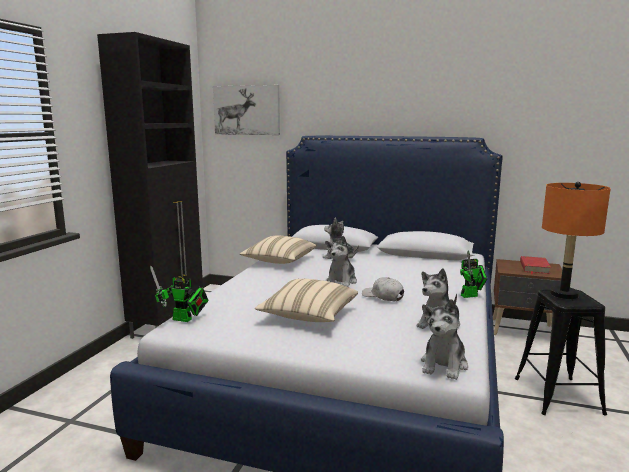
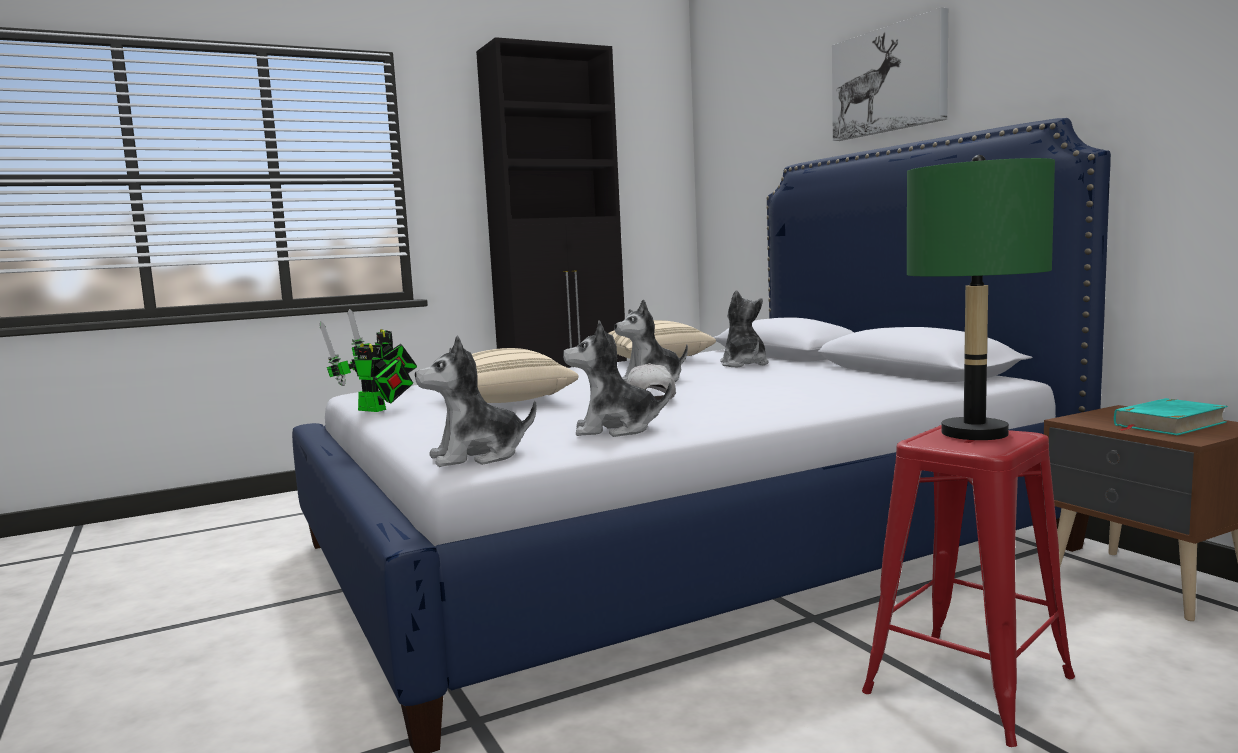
camera: 45 degrees right, 5 degrees down
picture [213,85,280,135] -> picture moved to [832,7,948,141]
toy robot [460,250,487,298] -> toy robot moved to [320,321,413,412]
black stool [515,290,607,416] -> red stool [862,425,1075,747]
red book [520,256,551,275] -> turquoise book [1114,398,1228,435]
orange table lamp [542,182,611,299] -> green table lamp [907,155,1055,440]

